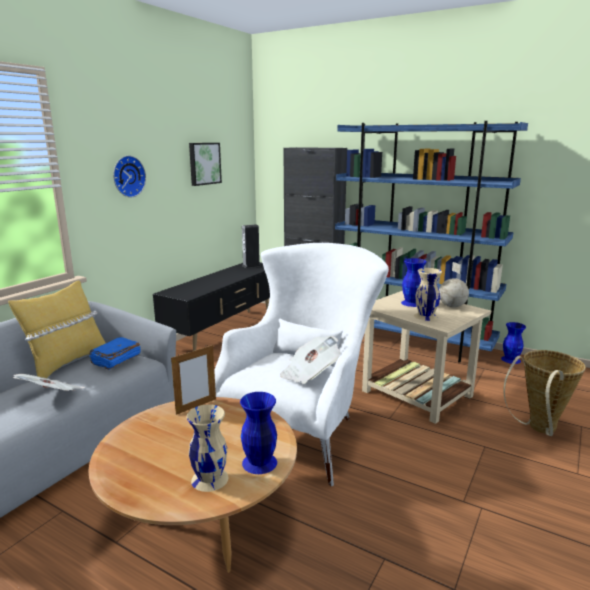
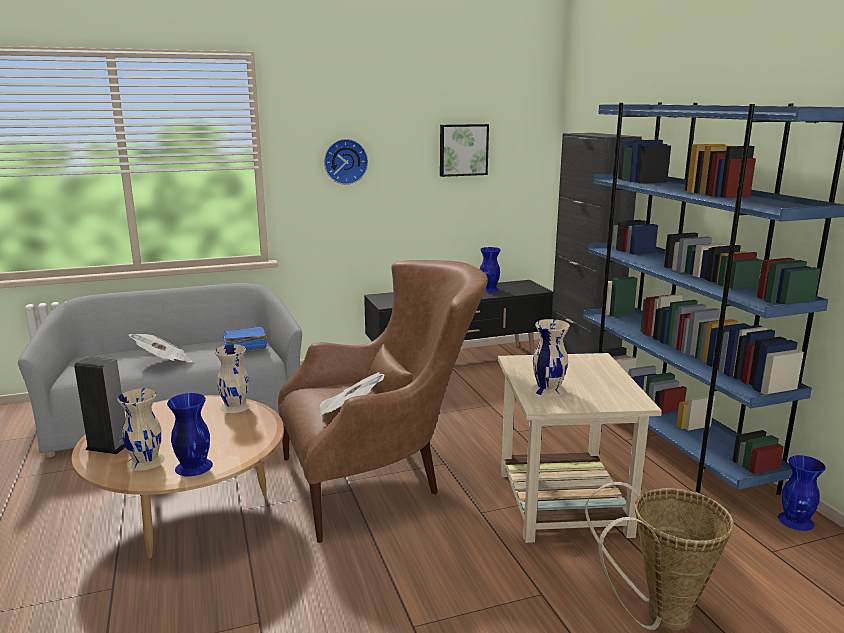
camera: 40 degrees right, 0 degrees up
yellow pillow [8,280,106,378] -> none
picture frame [171,345,216,415] -> beige vase [214,344,251,413]
white armchair [214,243,389,486] -> brown armchair [278,260,488,543]
speaker [242,224,261,268] -> speaker moved to [74,357,126,454]
blue vase [401,258,427,307] -> blue vase moved to [480,247,501,292]
globe [439,262,469,308] -> none

